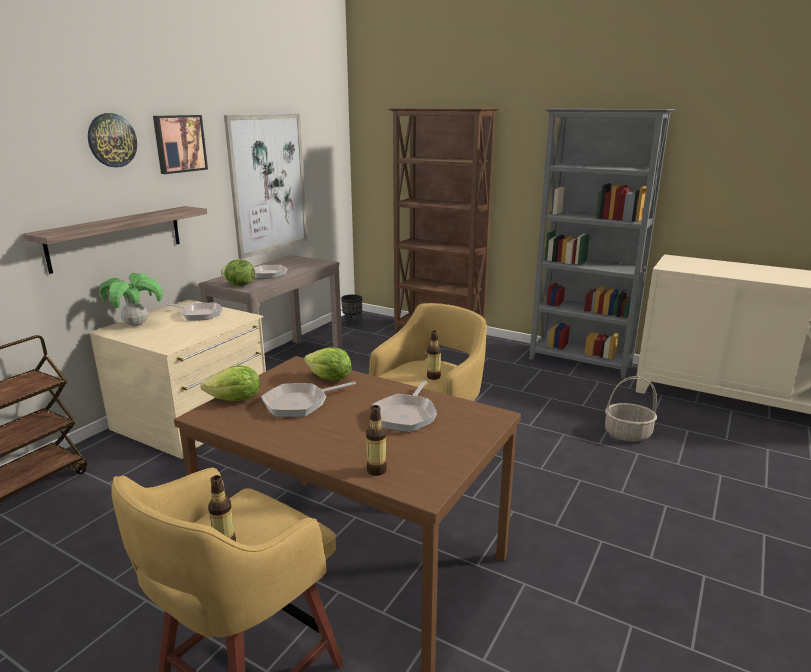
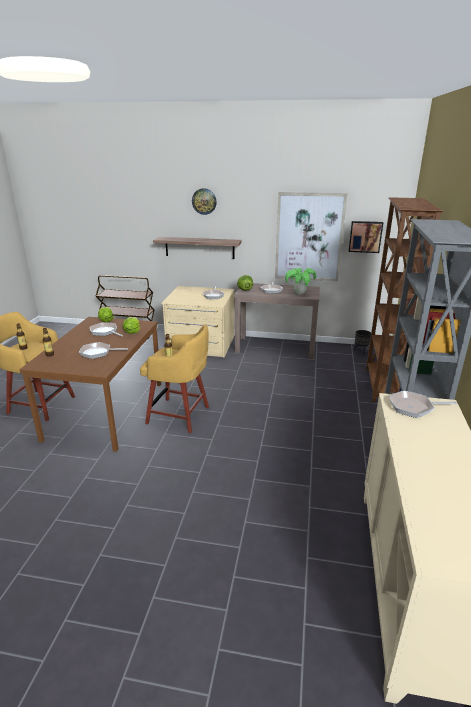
camera: 70 degrees right, 5 degrees up
potted plant [99,273,163,326] -> potted plant moved to [285,268,316,295]
picture [153,115,208,174] -> picture moved to [349,221,383,253]
basket [605,376,657,442] -> none
none -> frying pan [389,391,458,418]

